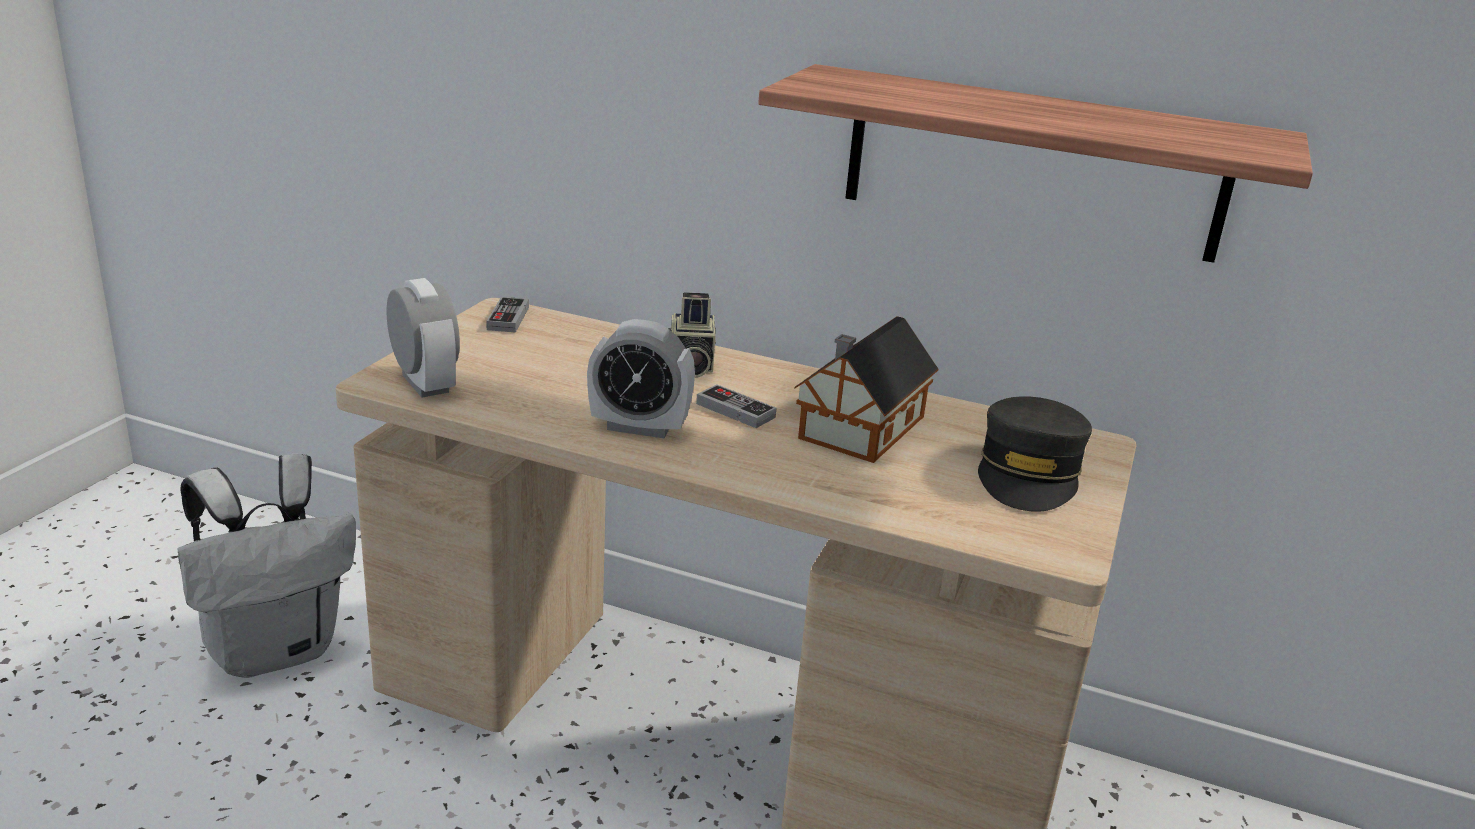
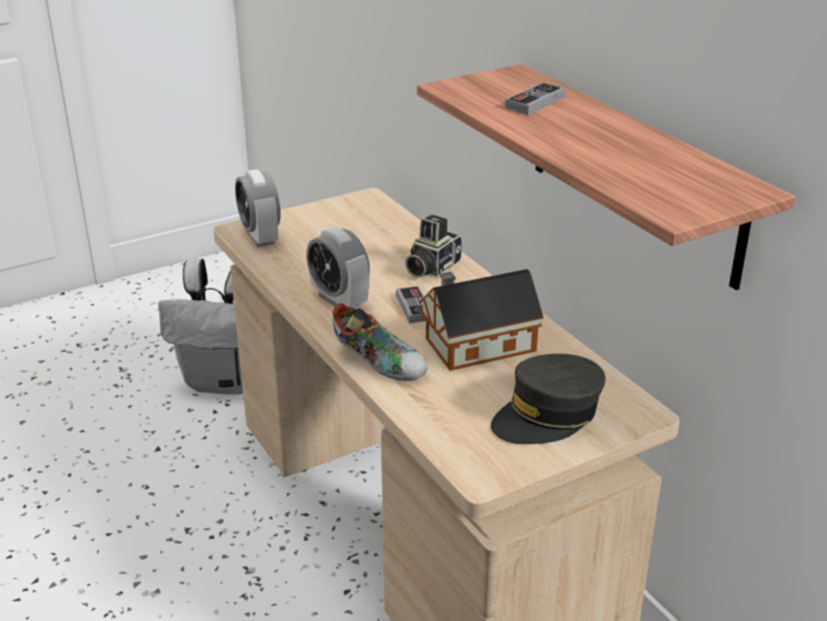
camera: 40 degrees right, 5 degrees up
alarm clock [386,278,460,398] -> alarm clock turned 150 degrees clockwise [235,169,281,247]
game controller [486,297,529,333] -> game controller moved to [505,82,566,115]
none -> shoe [333,303,428,381]

